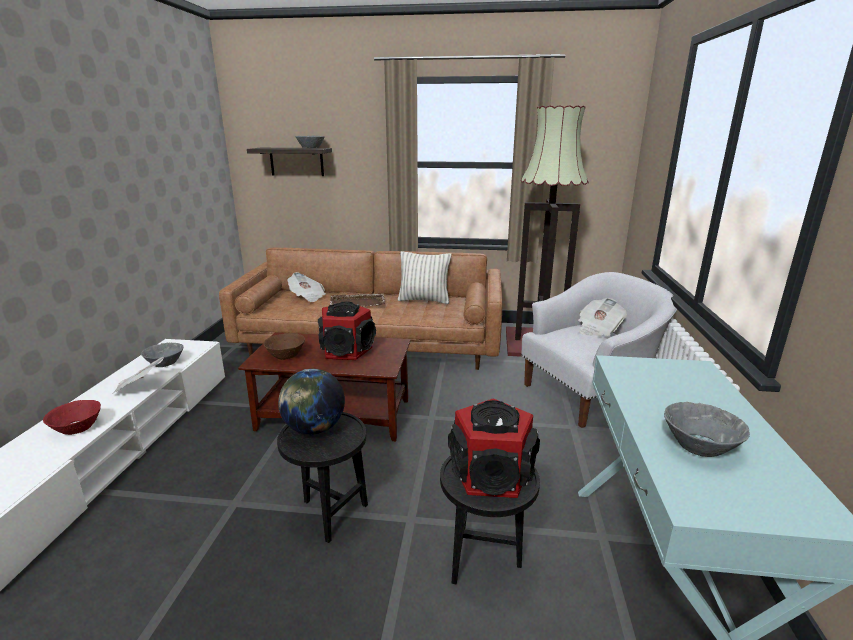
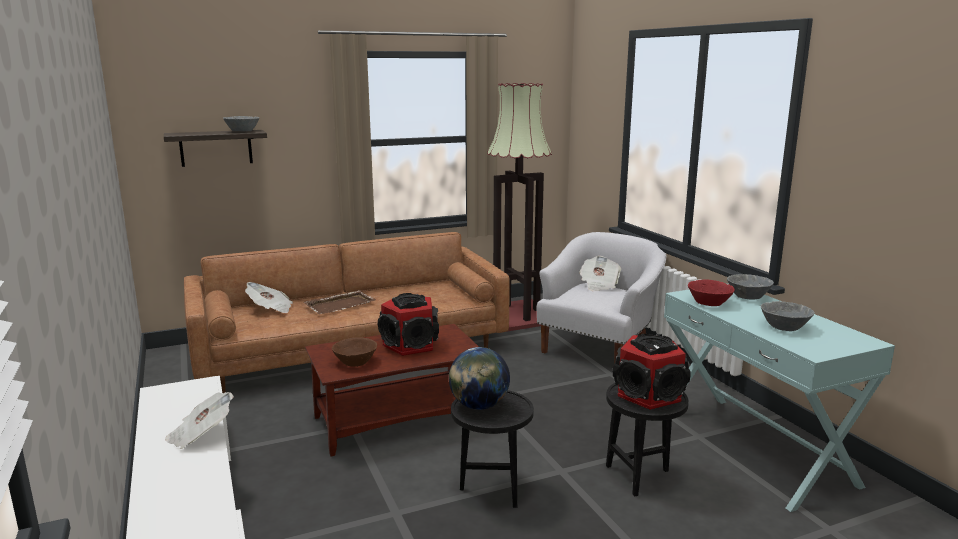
camera: 30 degrees left, 5 degrees down
red bowl [43,400,101,435] -> red bowl moved to [688,279,735,306]
grey bowl [141,343,184,367] -> grey bowl moved to [727,274,774,300]
pillow [398,251,452,304] -> none

